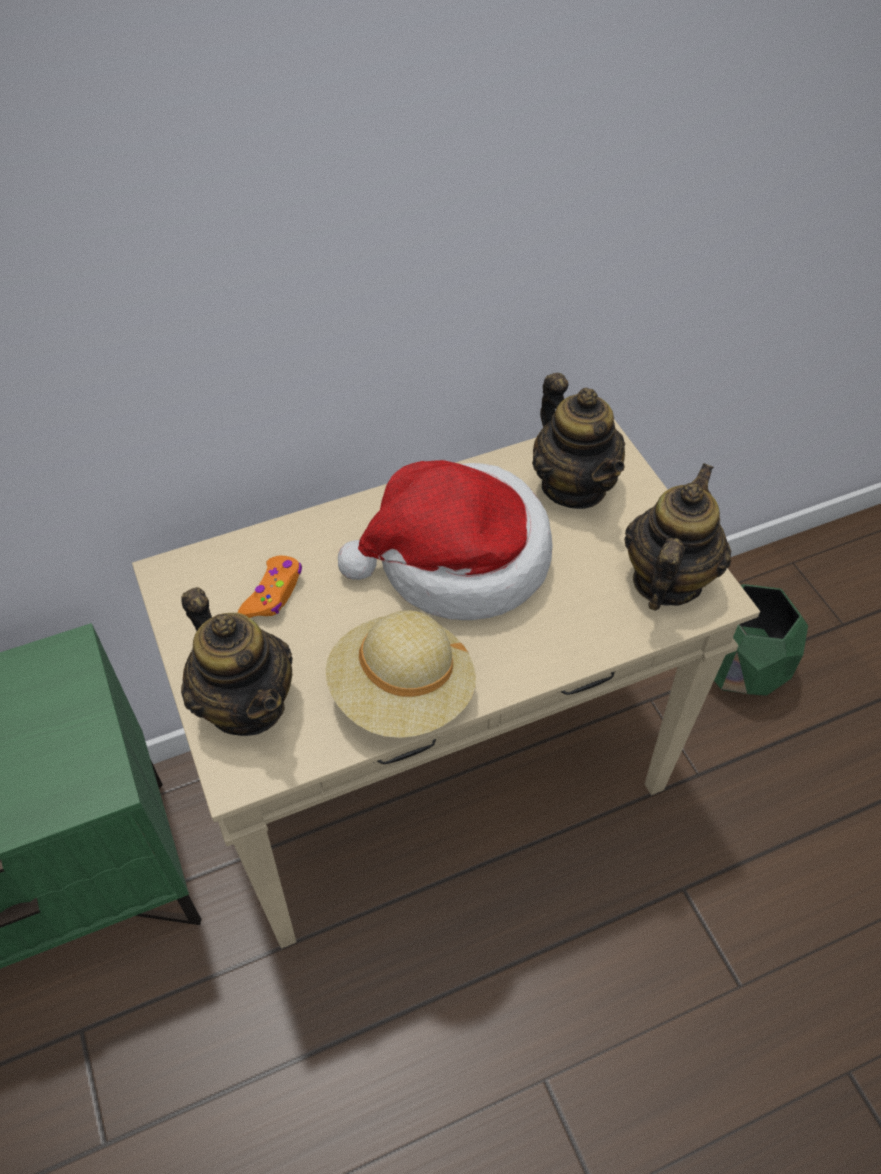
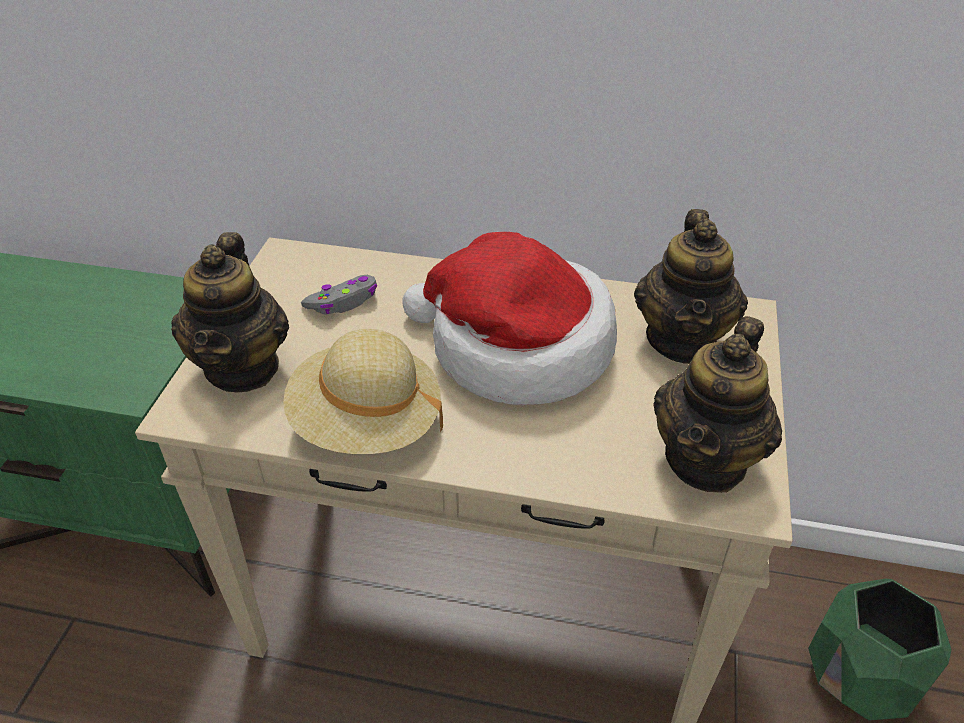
camera: 35 degrees right, 10 degrees down
orange game controller [238,555,302,618] -> grey game controller [301,275,377,314]
teapot [624,463,731,611] -> teapot turned 150 degrees clockwise [653,316,782,493]

